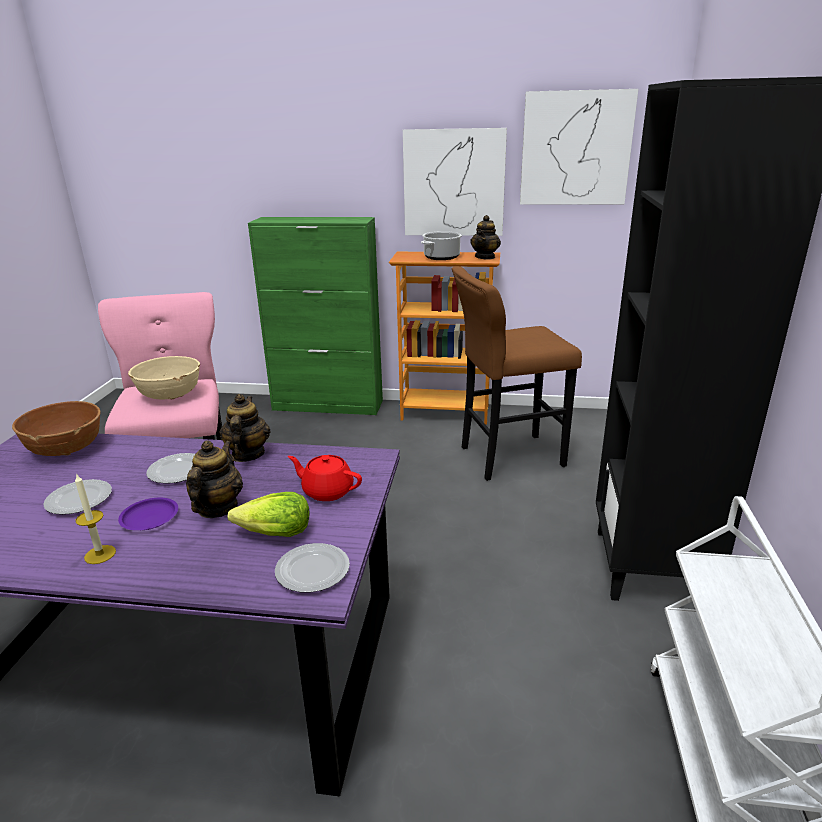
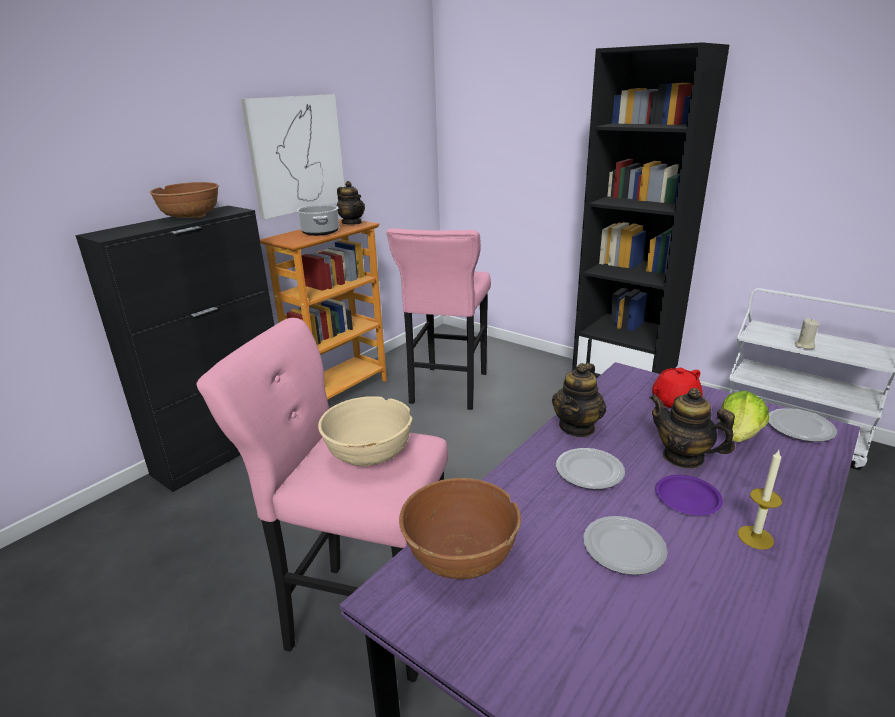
camera: 60 degrees left, 0 degrees up
teapot [220,394,271,462] -> teapot turned 90 degrees counterclockwise [552,363,606,437]
green cabinet [248,217,383,415] -> black cabinet [75,206,274,492]
brown stool [452,266,582,481] -> pink stool [386,228,491,410]
picture [520,89,638,204] -> none
none -> brown bowl [150,182,219,218]
none -> beige candle [795,318,819,349]

